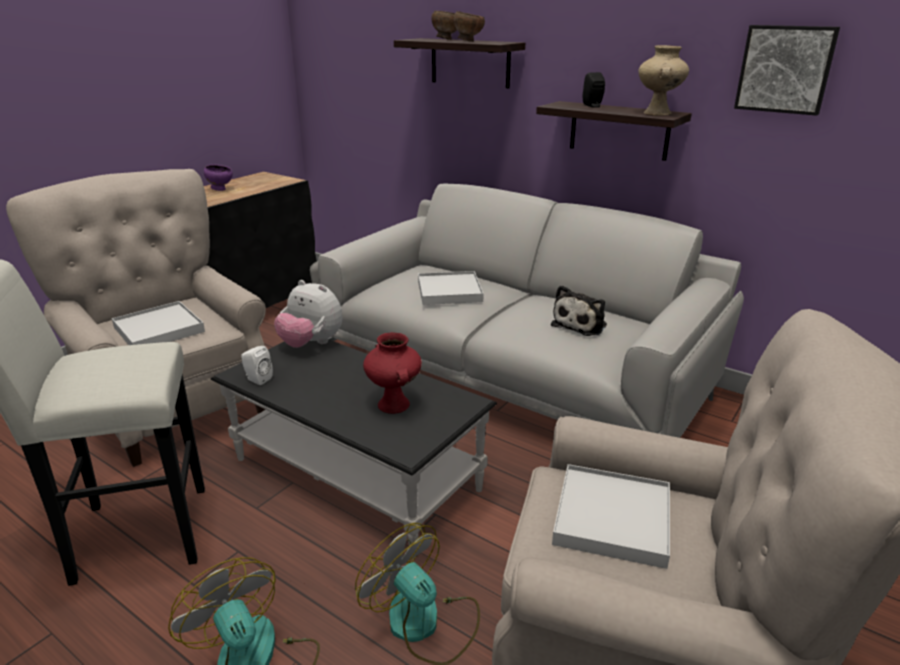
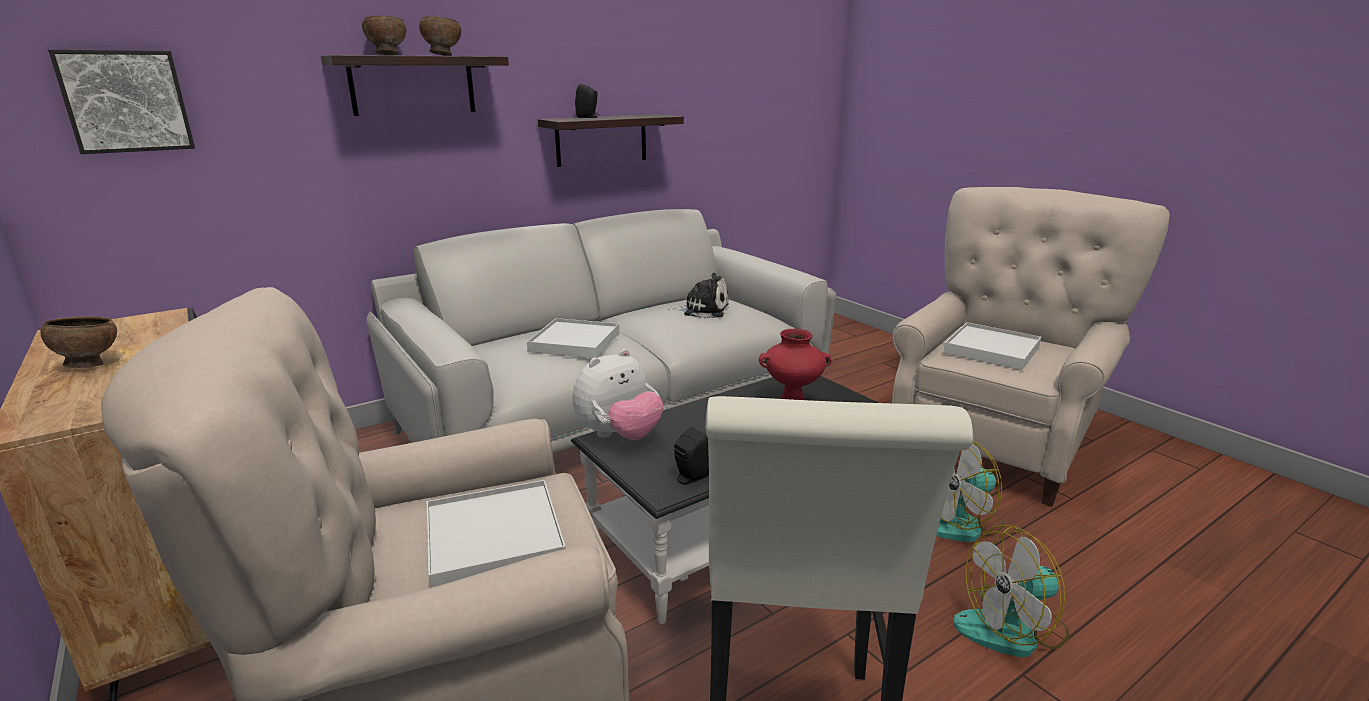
camera: 70 degrees left, 5 degrees down
purple bowl [204,164,233,191] -> brown bowl [40,316,117,368]
white speaker [241,346,273,385] -> black speaker [674,427,709,485]
plush toy [551,285,607,336] -> plush toy turned 45 degrees counterclockwise [668,273,729,319]
beige vase [638,45,689,116] -> none
picture [734,25,840,116] -> picture moved to [48,50,195,154]

